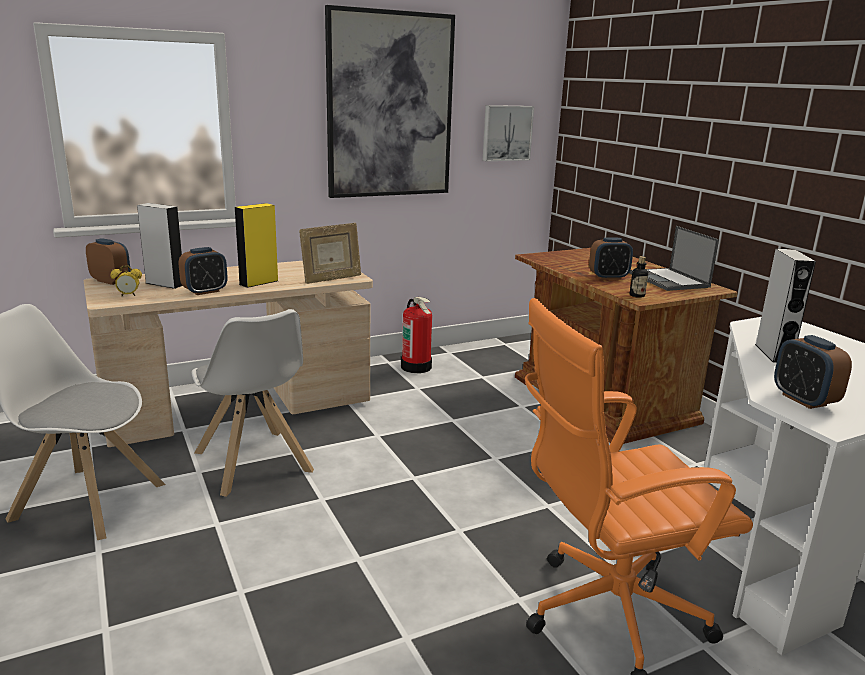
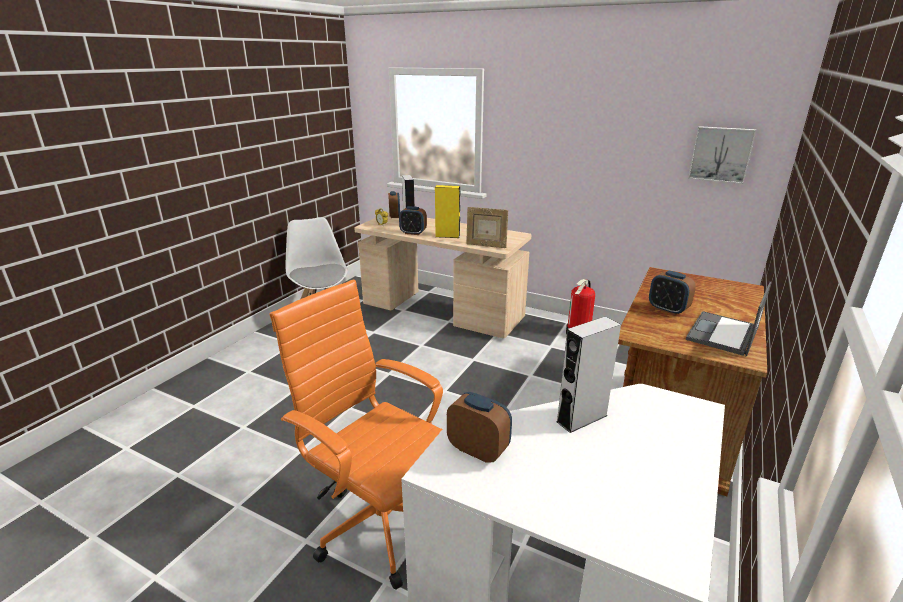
camera: 55 degrees right, 5 degrees up
chair [192,309,314,497] -> none
picture [325,5,455,198] -> none
bottle [630,256,648,298] -> none
alarm clock [774,335,852,409] -> alarm clock turned 90 degrees clockwise [447,392,512,463]

